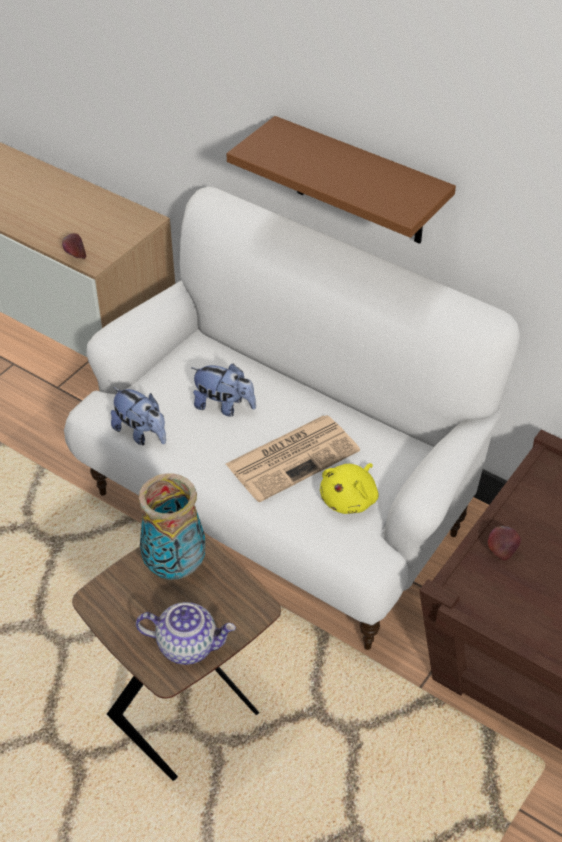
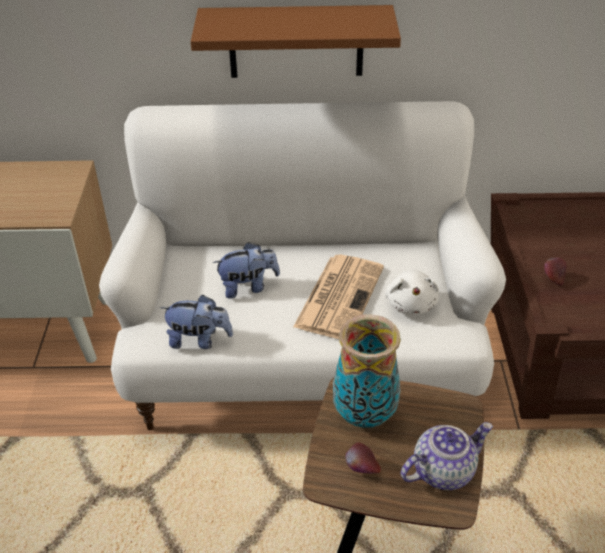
camera: 35 degrees left, 5 degrees down
apple [62,233,86,259] -> apple moved to [345,442,381,474]
yellow plush toy [320,463,378,514] -> white plush toy [385,270,439,315]

